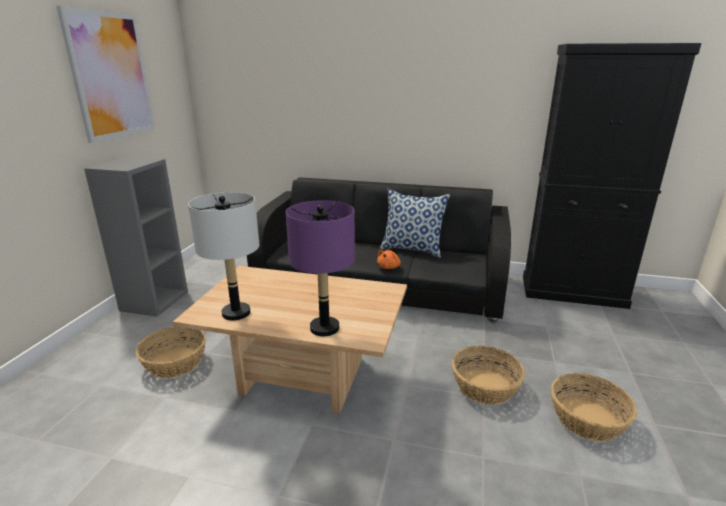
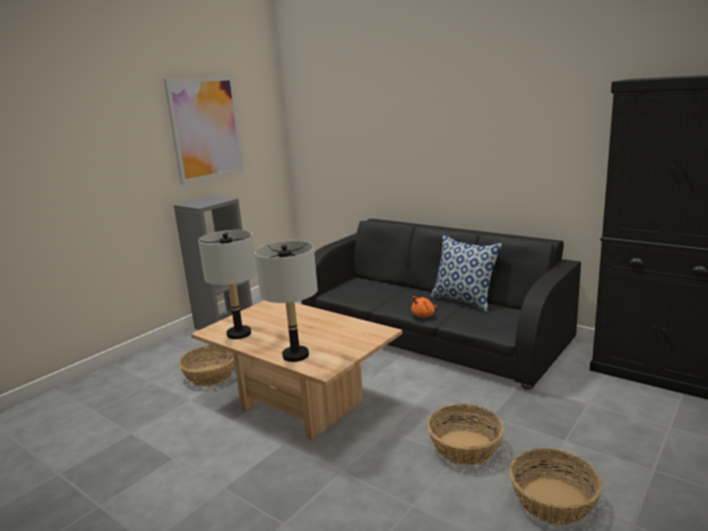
camera: 25 degrees right, 5 degrees down
purple table lamp [286,200,355,336] -> grey table lamp [255,241,318,362]

